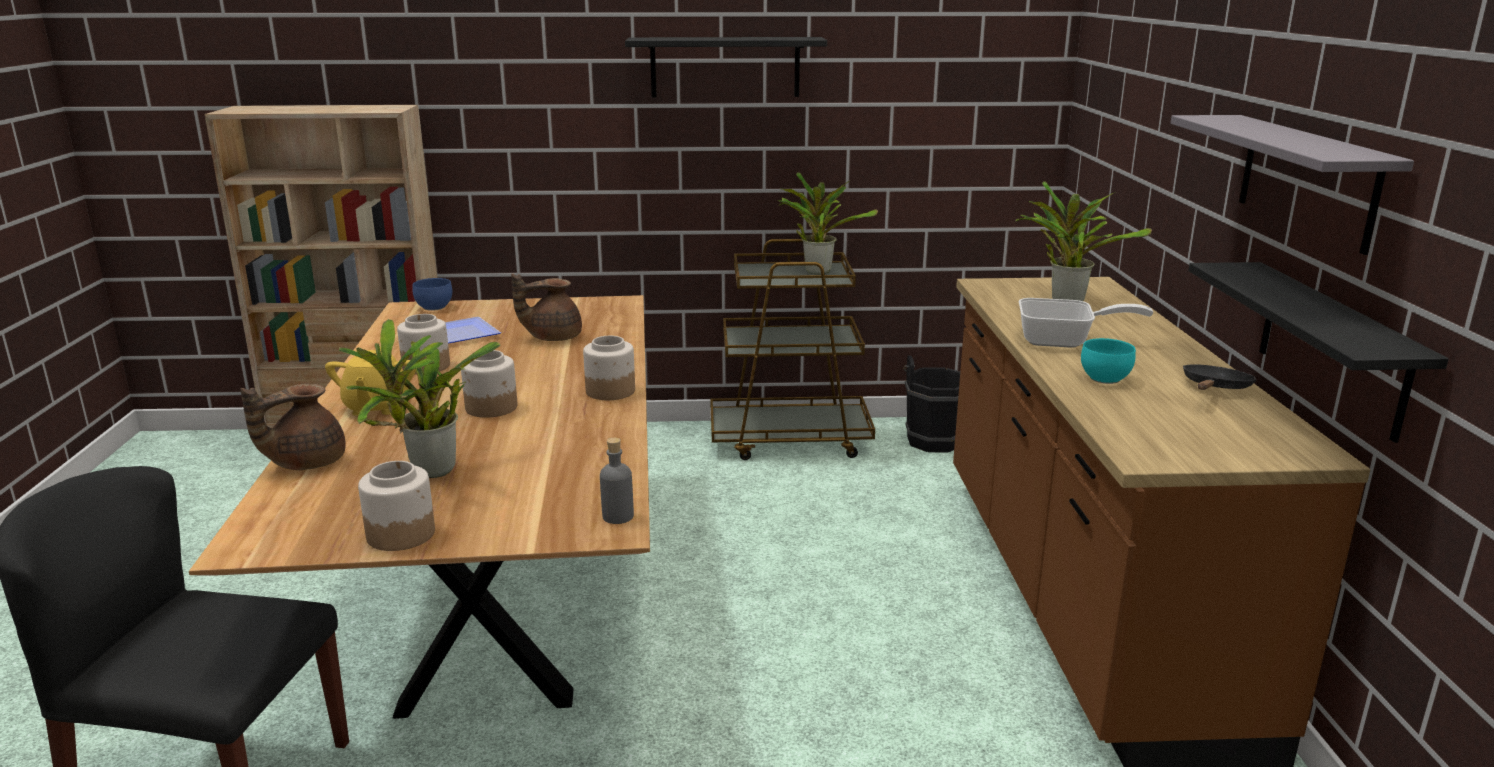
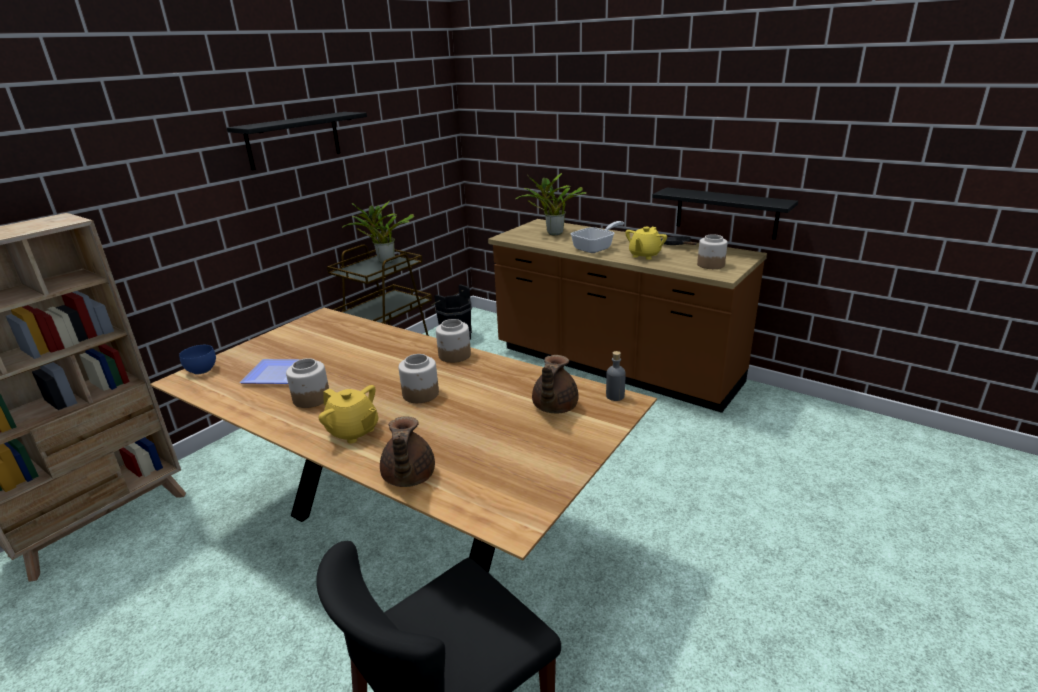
camera: 50 degrees left, 5 degrees up
potted plant [339,319,501,478] -> none
jar [358,461,435,551] -> jar moved to [697,234,728,269]
brown teapot [511,273,582,341] -> brown teapot moved to [532,355,578,413]
turquoise bowl [1081,338,1136,384] -> yellow teapot [625,227,667,260]
grey shelf [1171,115,1414,255] -> none

